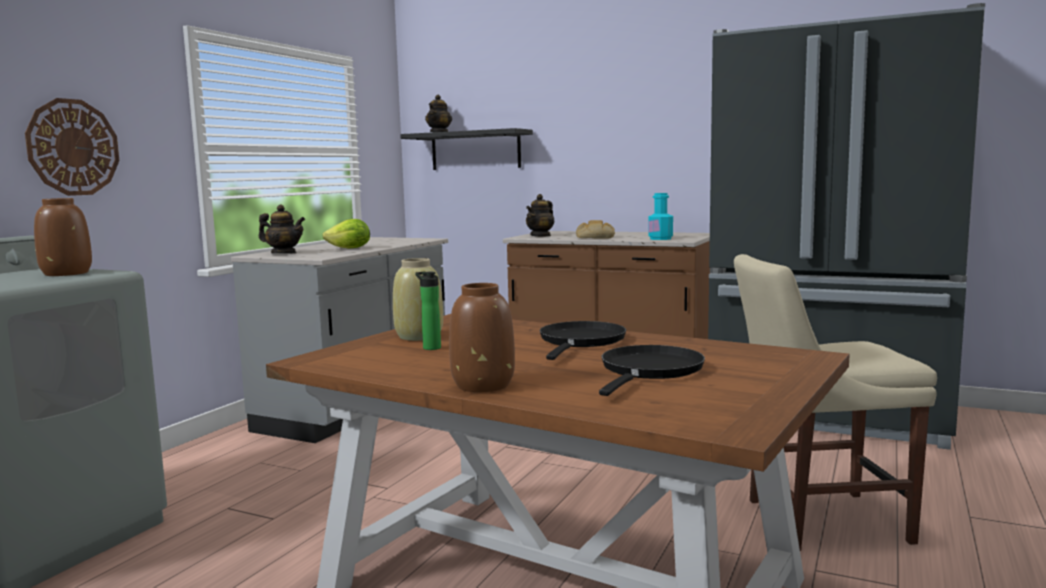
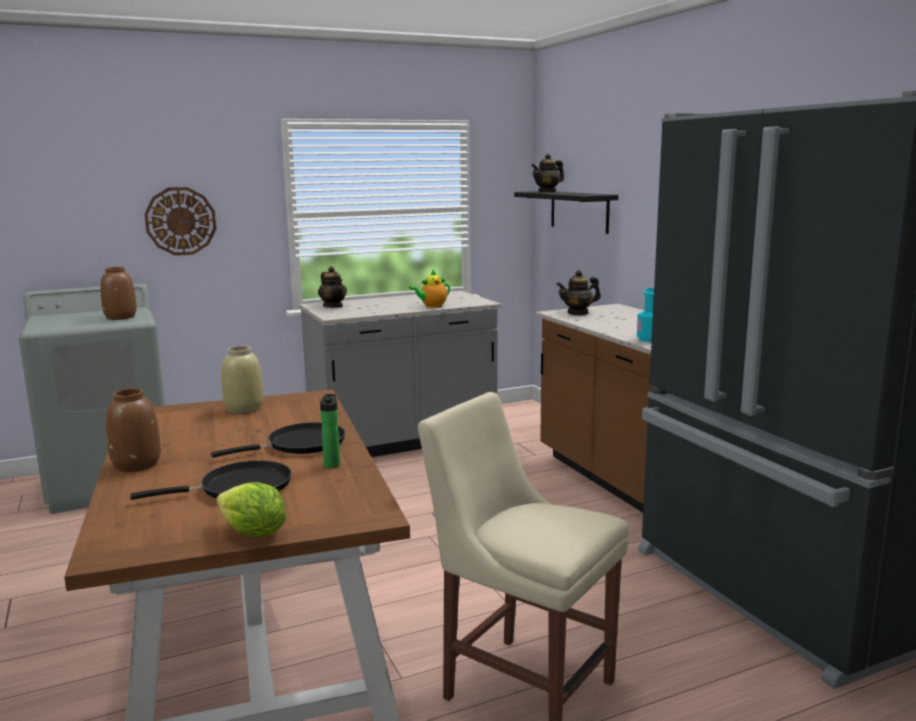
camera: 40 degrees right, 5 degrees up
lettuce [322,219,370,248] -> lettuce moved to [217,482,286,538]
bottle [415,272,441,350] -> bottle moved to [320,394,340,468]
bread [576,220,615,239] -> none
none -> teapot [409,269,450,308]

